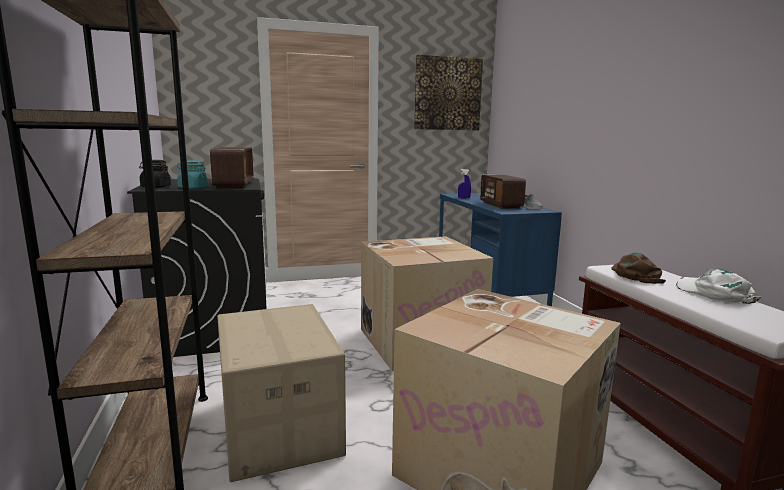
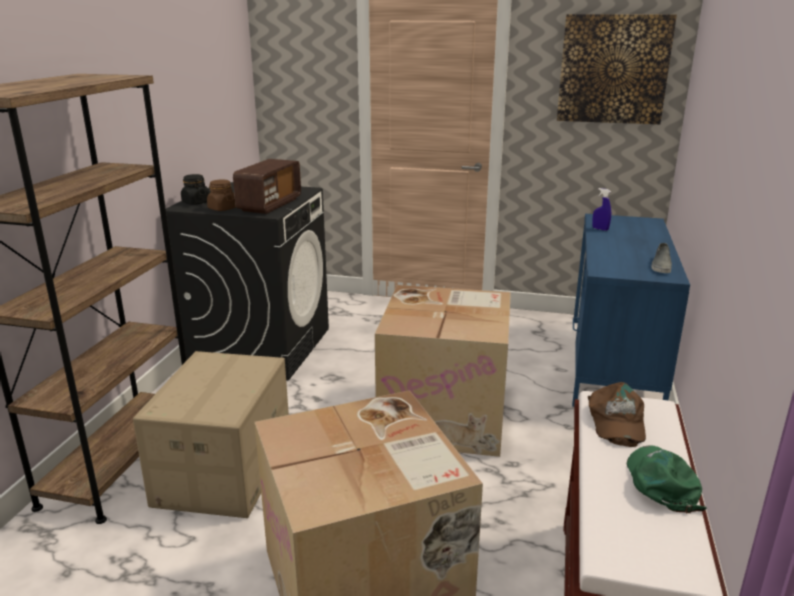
camera: 30 degrees right, 10 degrees up
turquoise jar [176,161,208,189] -> brown jar [207,180,236,211]
radio [480,175,526,209] -> none
brown cap [611,252,666,284] -> brown cap turned 150 degrees clockwise [588,382,646,447]
white cap [676,269,761,304] -> green cap [627,445,706,513]

